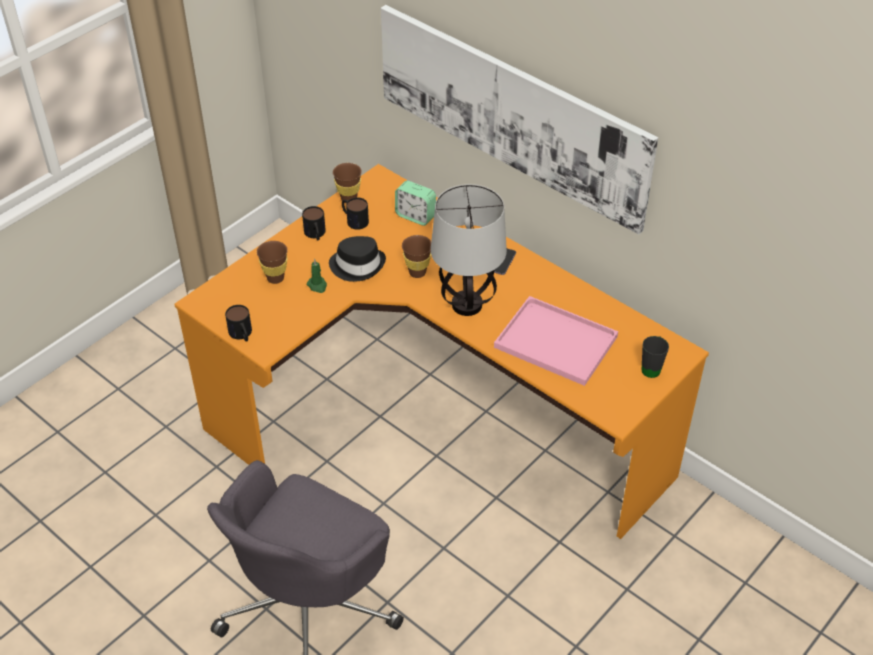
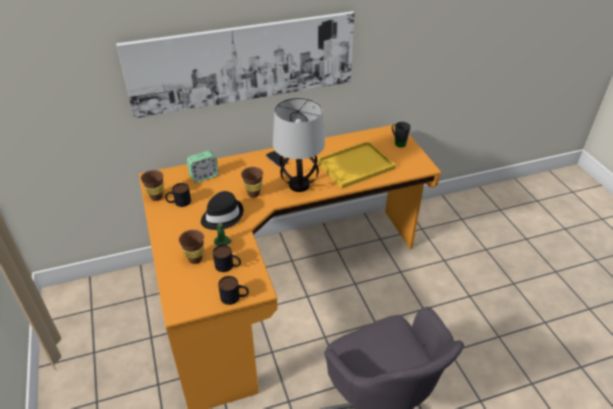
camera: 60 degrees left, 5 degrees down
mug [302,206,326,240] -> mug moved to [213,245,241,272]
pink tray [494,296,618,386] -> yellow tray [317,141,396,189]

